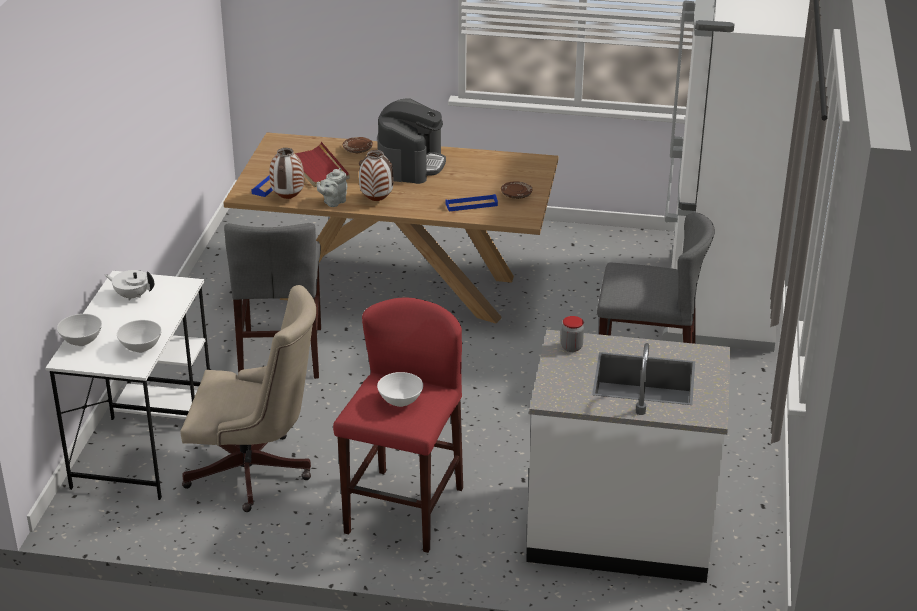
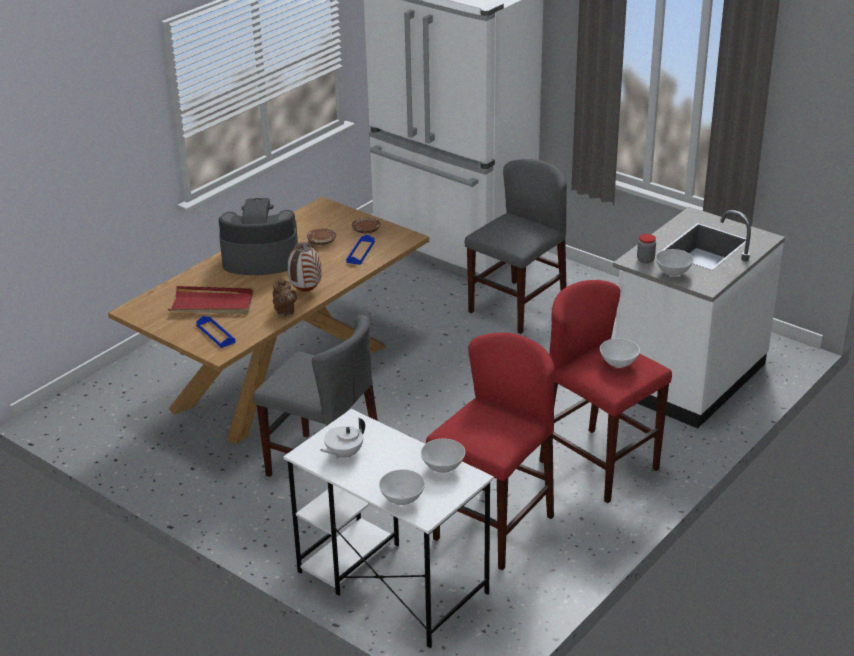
camera: 60 degrees left, 0 degrees up
beige office chair [180,285,316,512] -> red stool [426,332,554,571]
vase [269,148,304,199] -> none
grey teapot [317,168,347,207] -> brown teapot [273,277,297,316]
brown plate [343,137,373,153] -> brown plate moved to [307,228,336,245]
coffee machine [377,98,446,184] -> coffee machine turned 45 degrees counterclockwise [219,198,298,275]
none -> white bowl [655,249,694,276]

